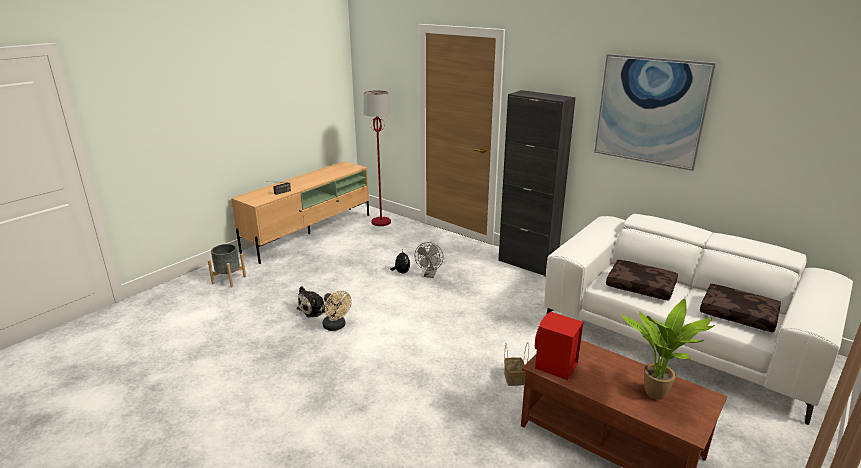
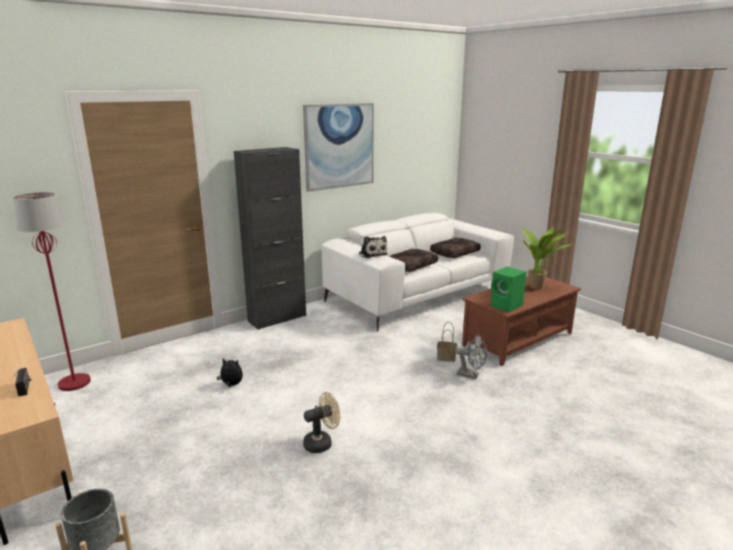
camera: 75 degrees left, 5 degrees down
plush toy [297,286,329,317] -> plush toy moved to [359,236,387,258]
grey fan [415,242,443,278] -> grey fan moved to [455,335,487,379]
red speaker [535,312,583,380] -> green speaker [490,266,527,312]

